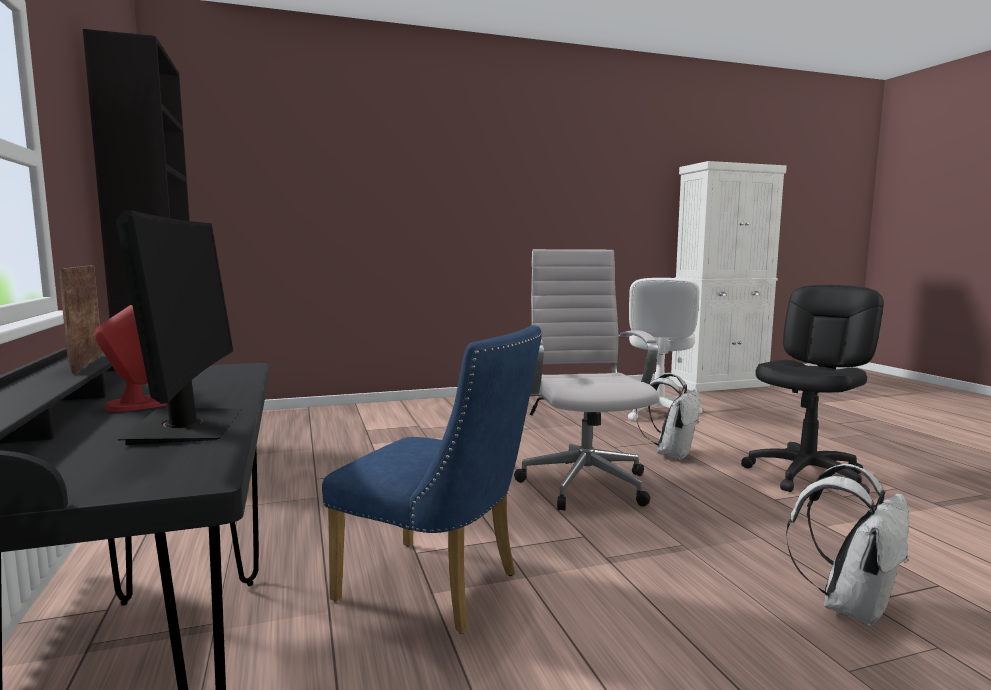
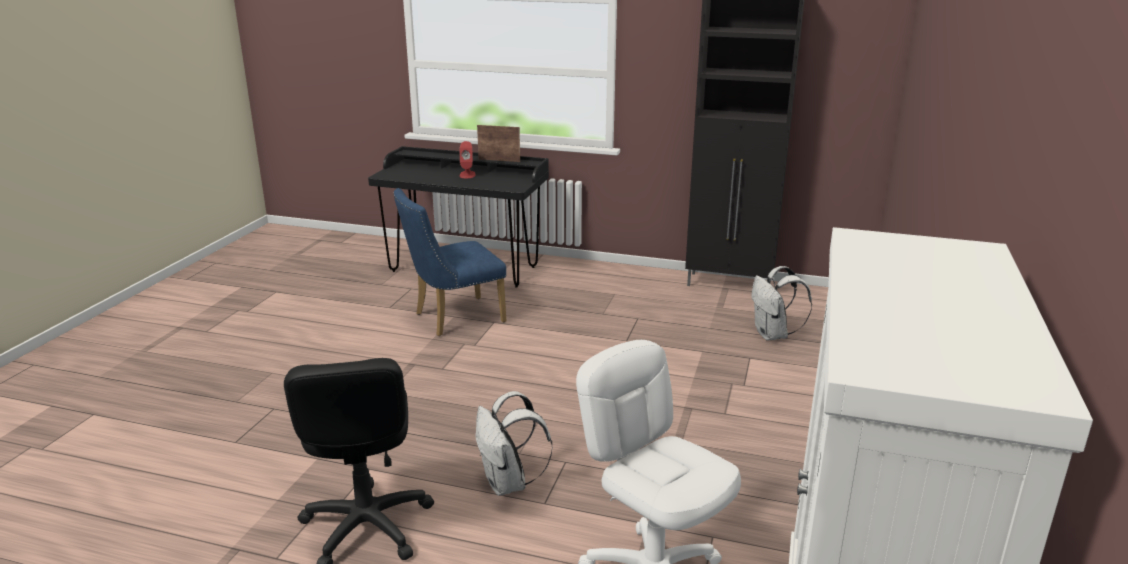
camera: 125 degrees right, 15 degrees up
monitor [116,210,242,445] -> none
white office chair [514,249,659,511] -> none
white backpack [786,464,909,626] -> white backpack moved to [751,266,812,341]

